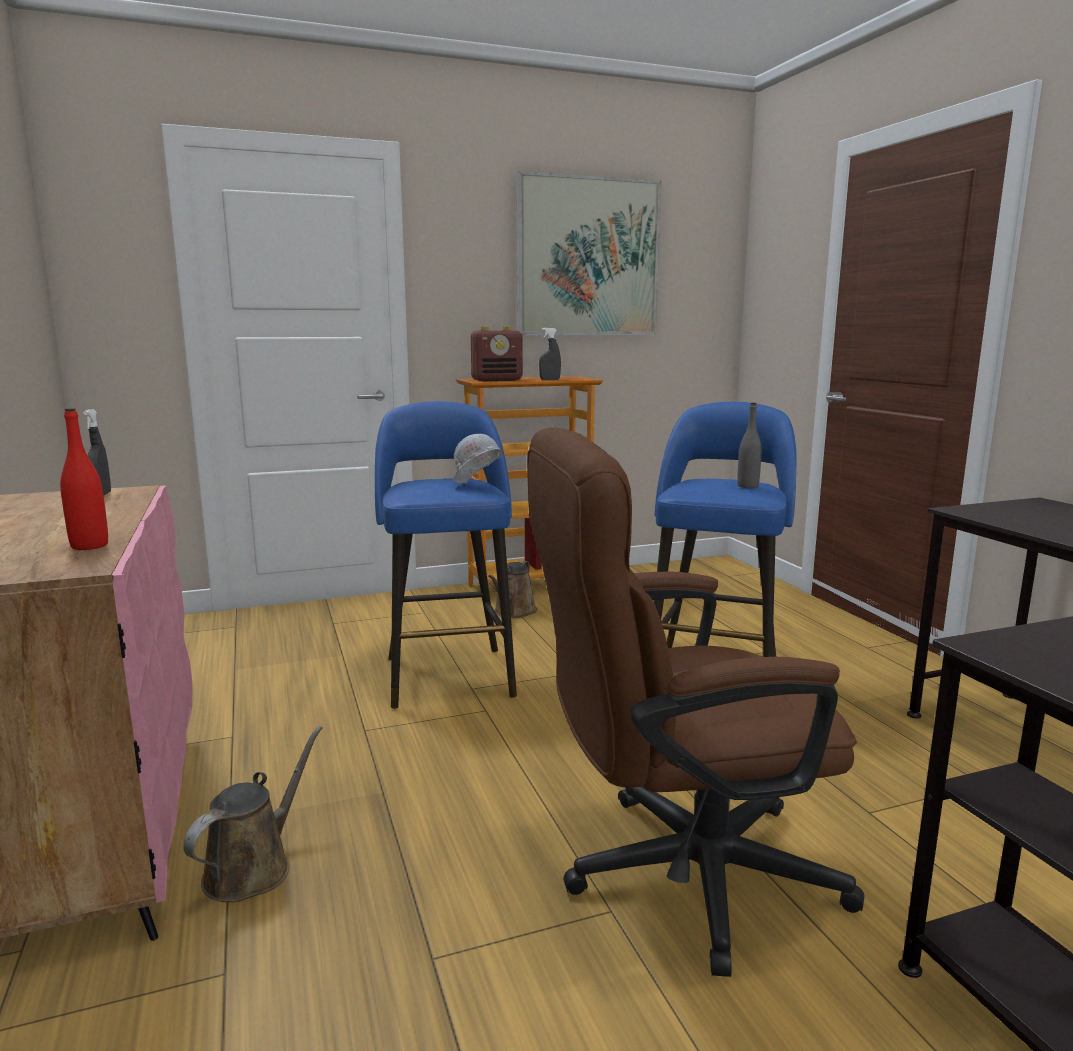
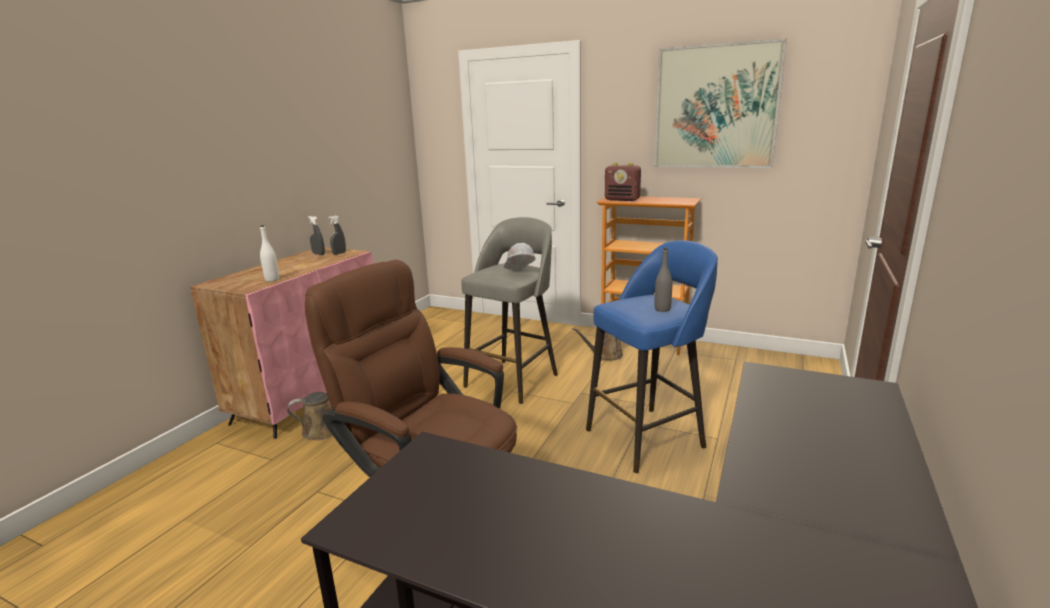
camera: 45 degrees right, 5 degrees up
red bottle [60,408,108,550] -> white bottle [260,225,279,282]
blue stool [375,401,517,709] -> grey stool [461,217,558,404]
grey spray bottle [539,328,561,380] -> grey spray bottle moved to [308,216,325,255]

